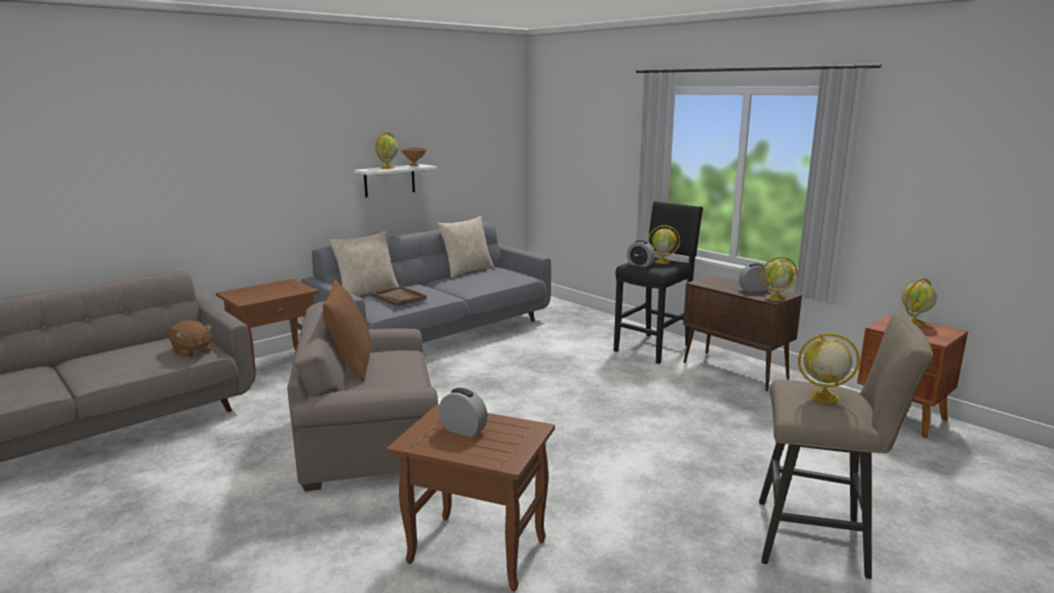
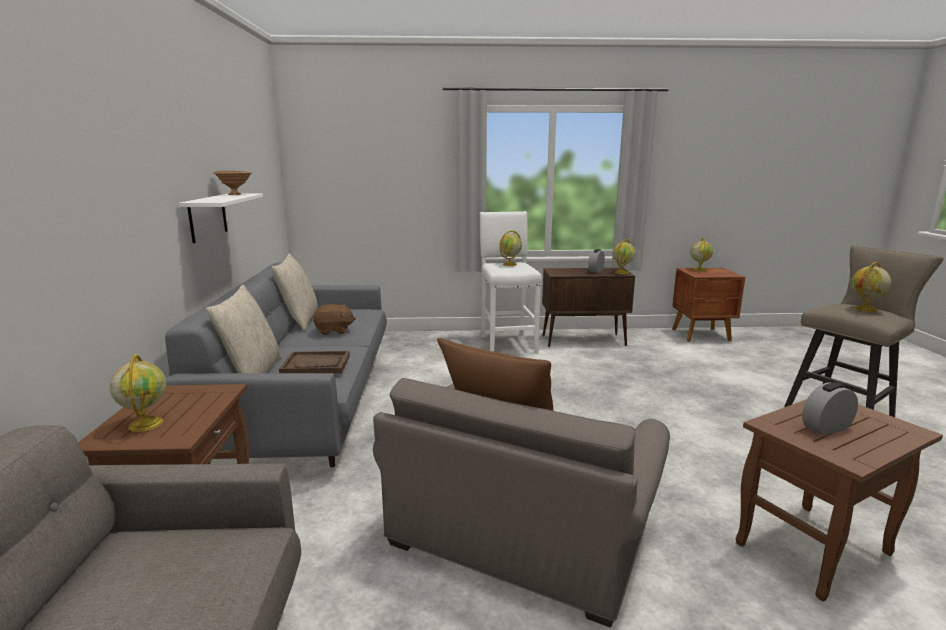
camera: 50 degrees left, 0 degrees up
brown plush toy [169,320,212,358] -> brown plush toy moved to [313,304,356,335]
globe [375,132,399,169] -> globe moved to [110,354,166,432]
black stool [614,201,703,364] -> white stool [479,211,542,354]
alarm clock [627,240,655,267] -> none

